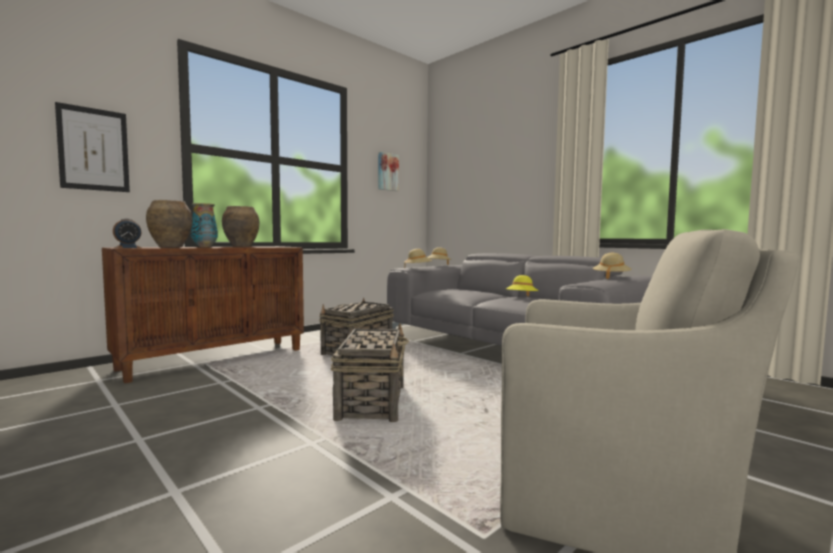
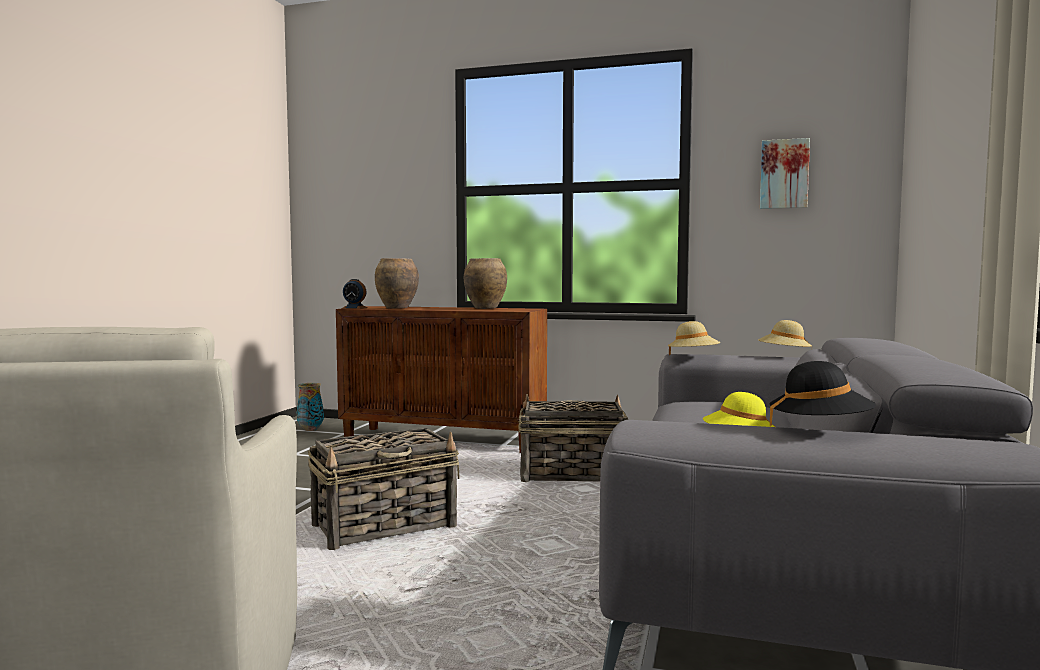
camera: 60 degrees right, 0 degrees up
picture [55,102,130,192] -> none
vase [191,203,218,247] -> vase moved to [296,383,324,431]
beige hat [593,253,632,279] -> black hat [770,361,876,428]

